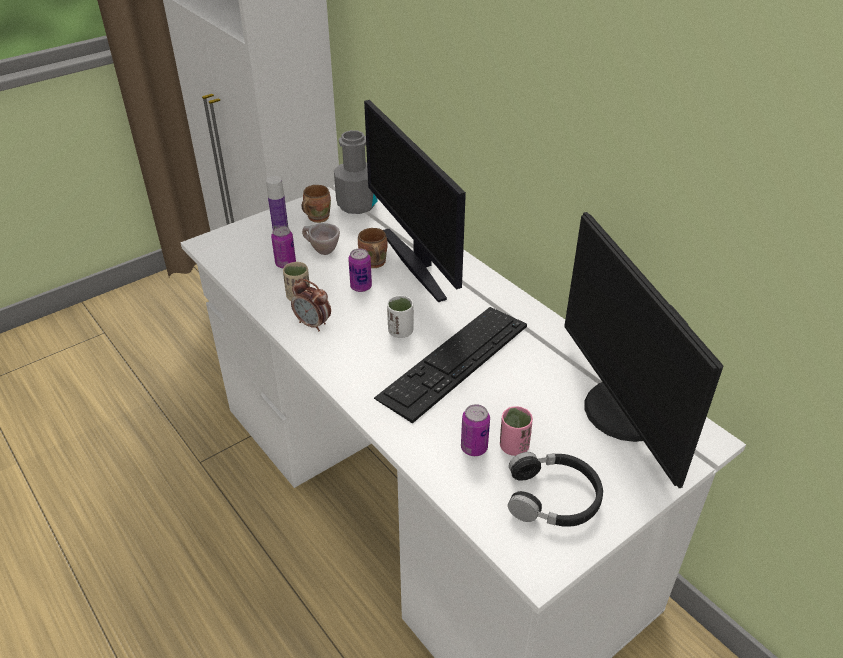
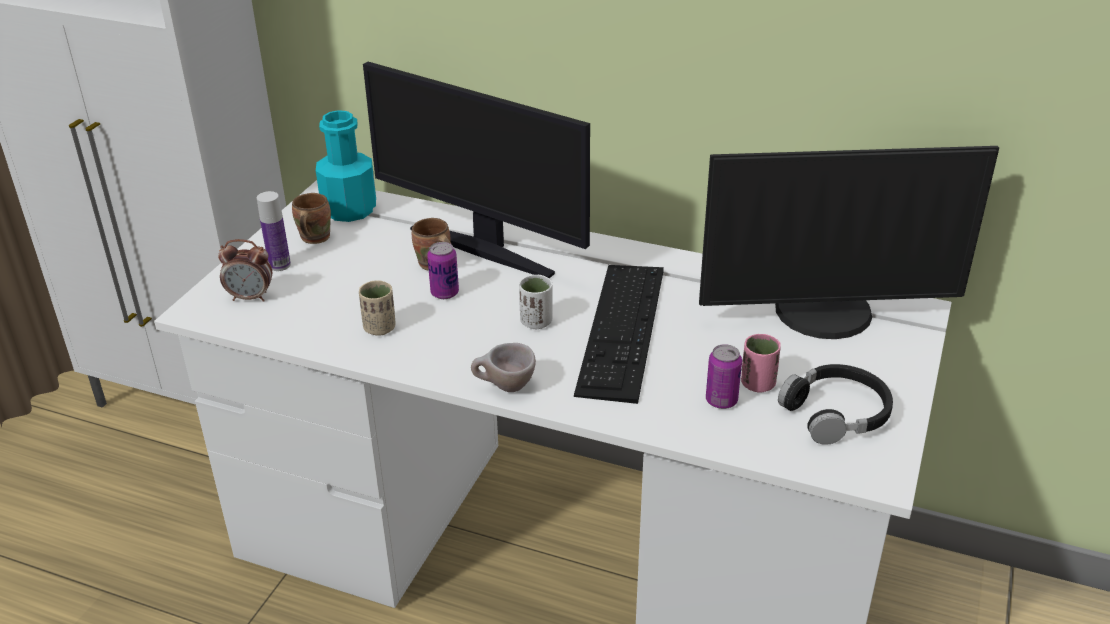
camera: 30 degrees left, 5 degrees down
can [271,226,296,268] -> none
alarm clock [291,279,331,331] -> alarm clock moved to [218,239,272,302]
beige cup [302,223,340,255] -> beige cup moved to [471,343,536,392]
grey bottle [334,130,377,214] -> turquoise bottle [316,110,376,222]
monitor [564,212,723,488] -> monitor turned 45 degrees counterclockwise [699,146,999,339]

